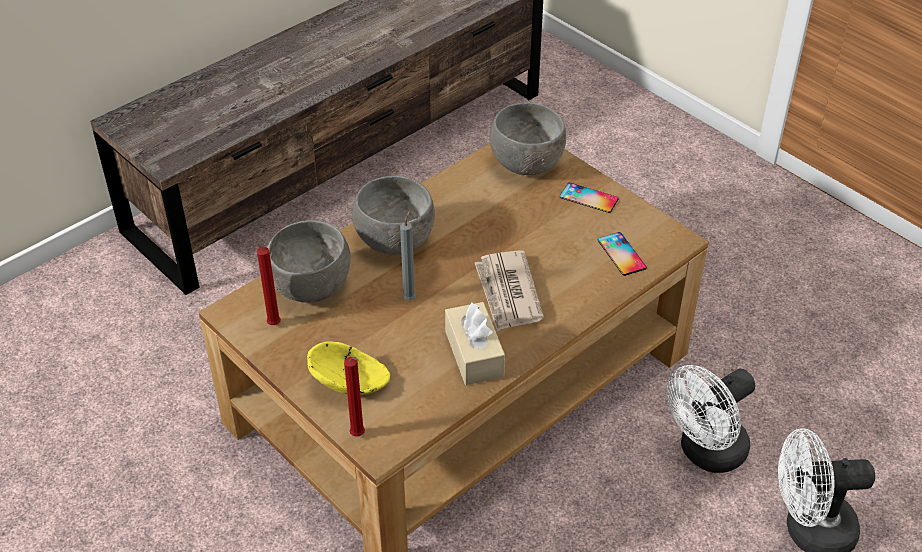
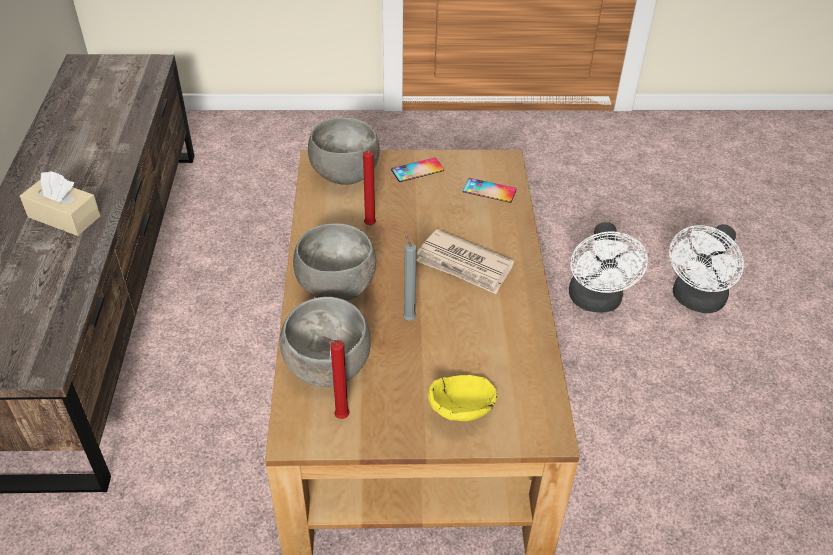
camera: 50 degrees left, 0 degrees up
red candle [344,357,365,437] -> red candle moved to [363,145,379,225]
beige tissue box [445,302,505,385] -> beige tissue box moved to [20,171,100,236]

